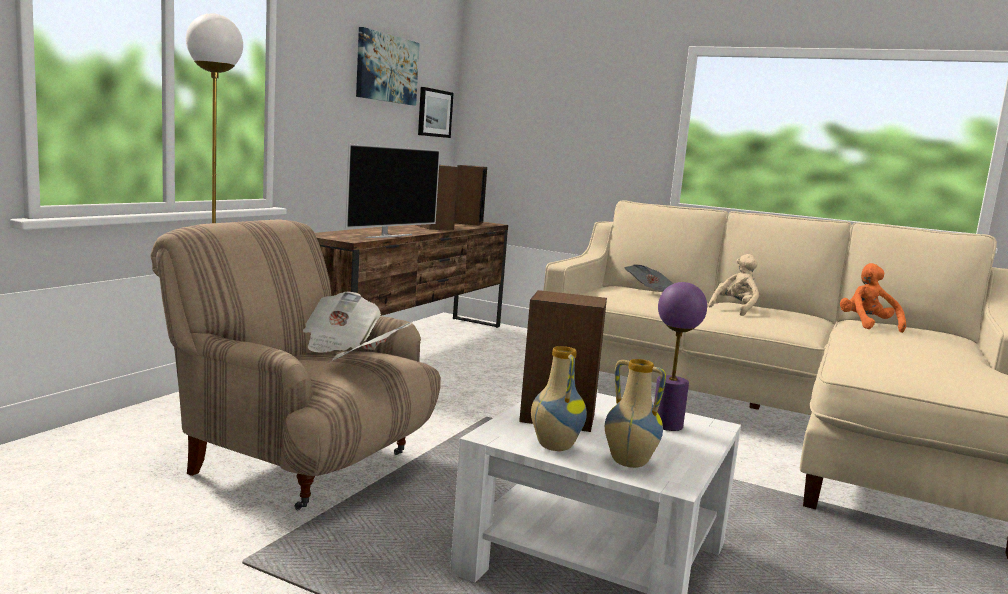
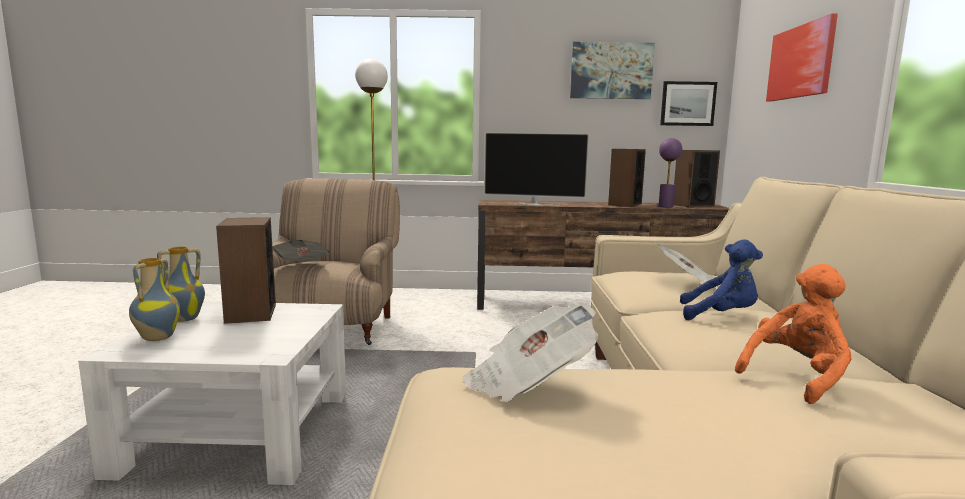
camera: 65 degrees right, 0 degrees up
newspaper [303,292,381,353] -> newspaper moved to [463,305,598,402]
purple table lamp [654,282,707,431] -> purple table lamp moved to [659,138,682,207]
beige plush toy [708,254,759,316] -> blue plush toy [680,239,763,320]
none -> picture [766,13,838,102]

